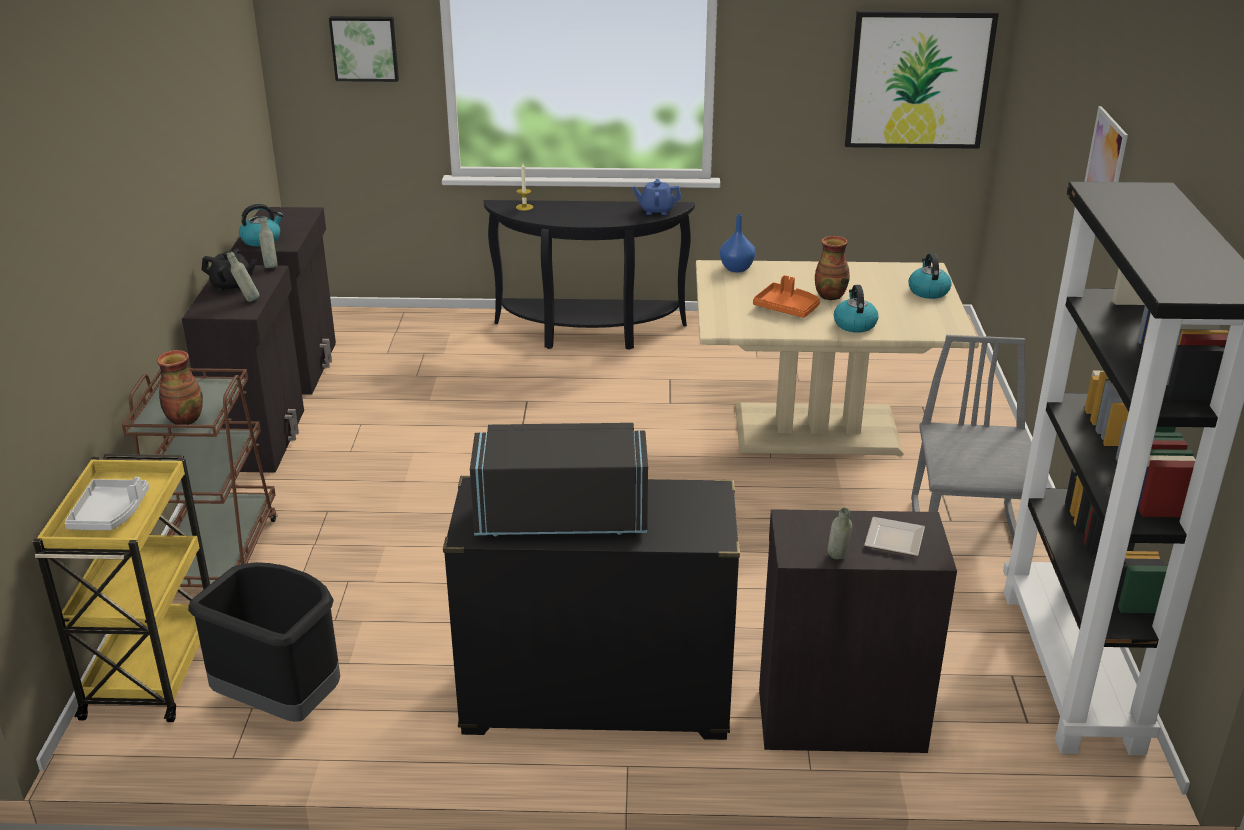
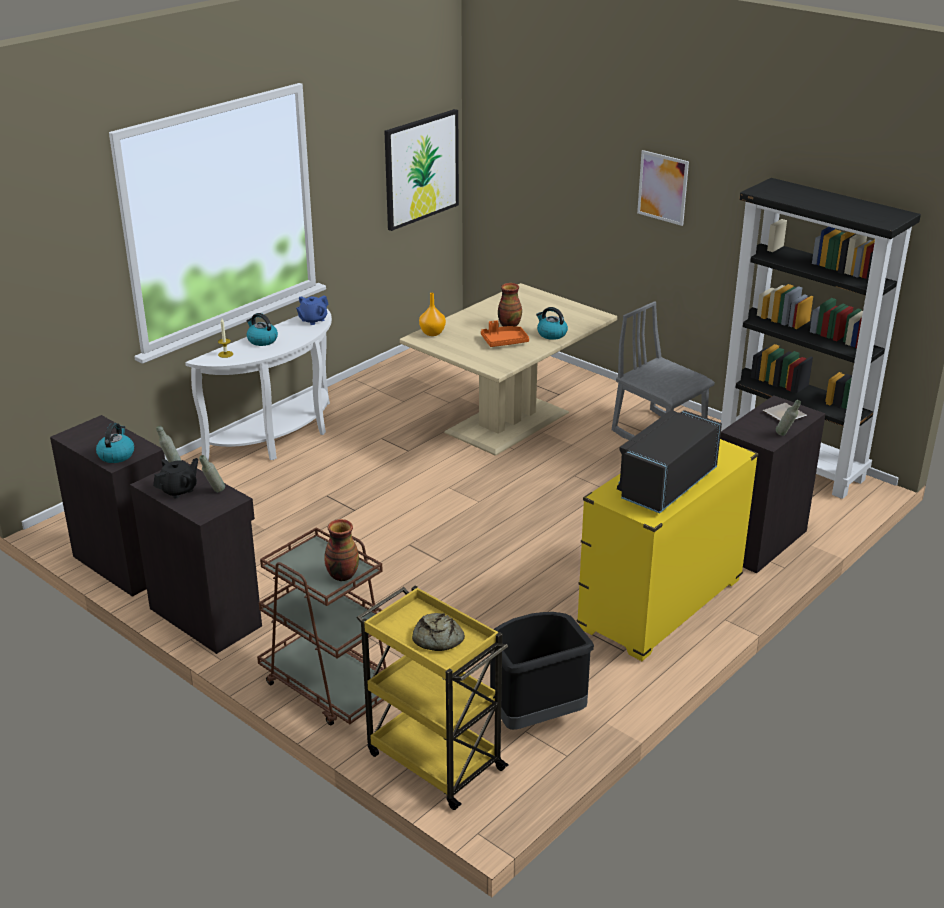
camera: 50 degrees left, 0 degrees up
grey tray [65,477,149,530] -> bread [412,613,465,651]
picture [329,16,399,82] -> none
black dresser [443,476,740,740] -> yellow dresser [577,439,758,661]
black console table [484,200,695,350] -> white console table [185,309,332,462]
blue vase [720,214,755,272] -> orange vase [419,293,446,336]
kettle [908,253,952,299] -> kettle moved to [246,313,278,346]

